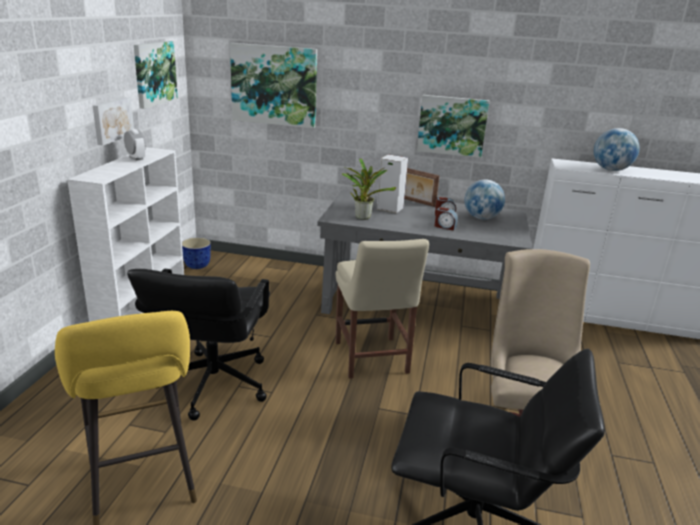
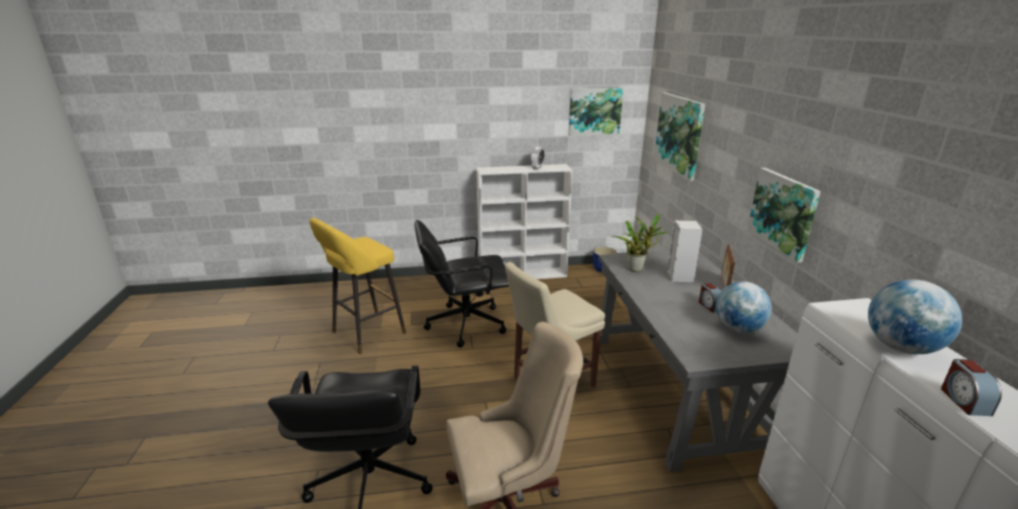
camera: 70 degrees right, 0 degrees up
picture [93,97,134,146] -> none
alarm clock [435,207,458,231] -> alarm clock moved to [941,359,1002,416]

